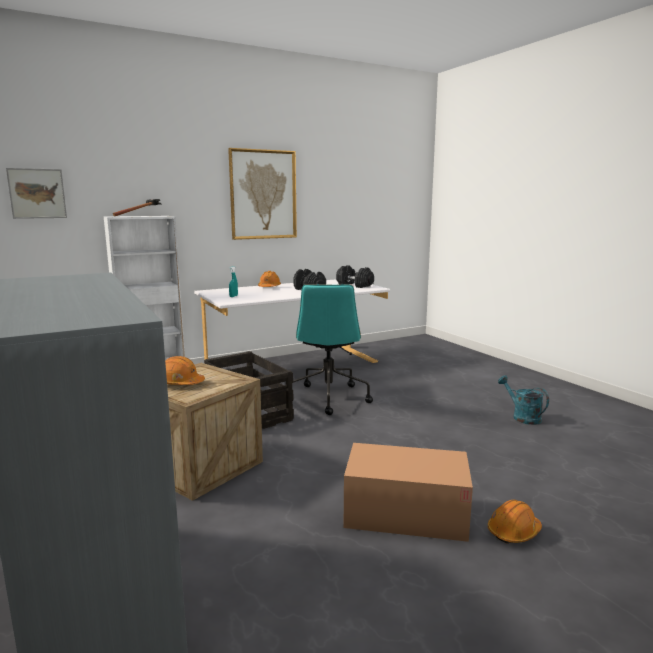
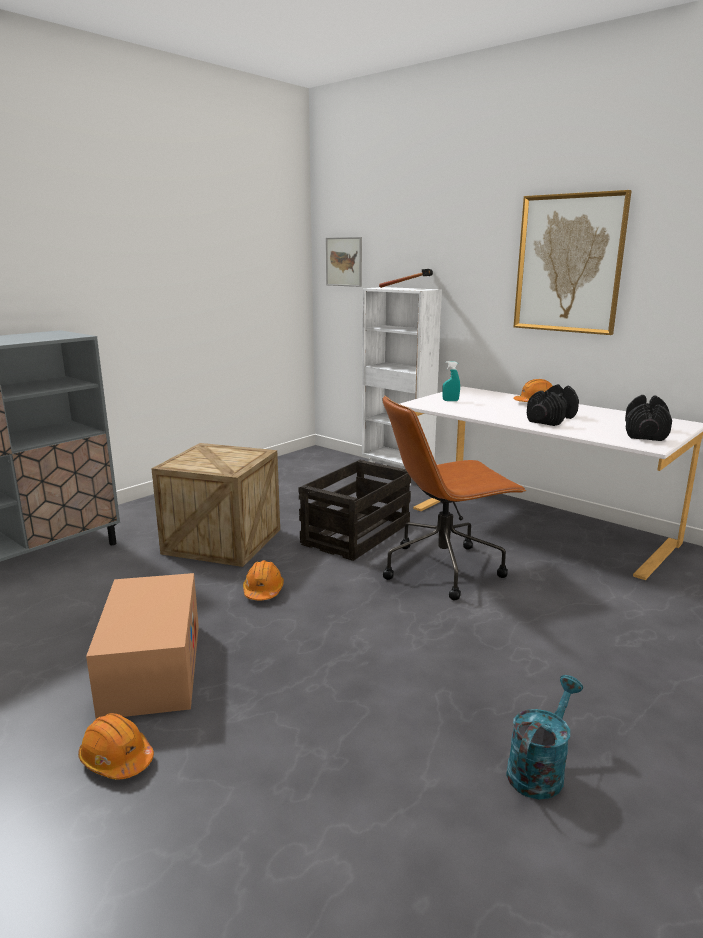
camera: 70 degrees right, 5 degrees up
orange hard hat [165,356,205,385] -> orange hard hat moved to [243,560,284,600]
turquoise office chair [293,284,373,415] -> brown office chair [383,395,527,600]

